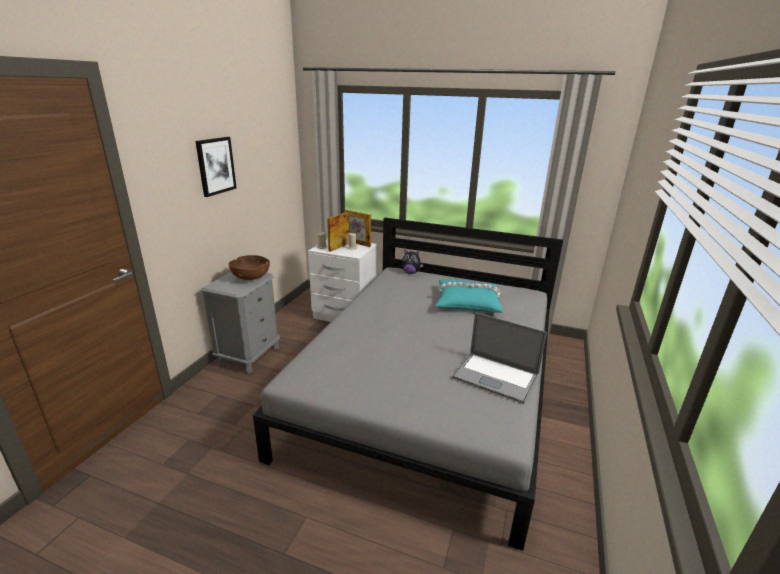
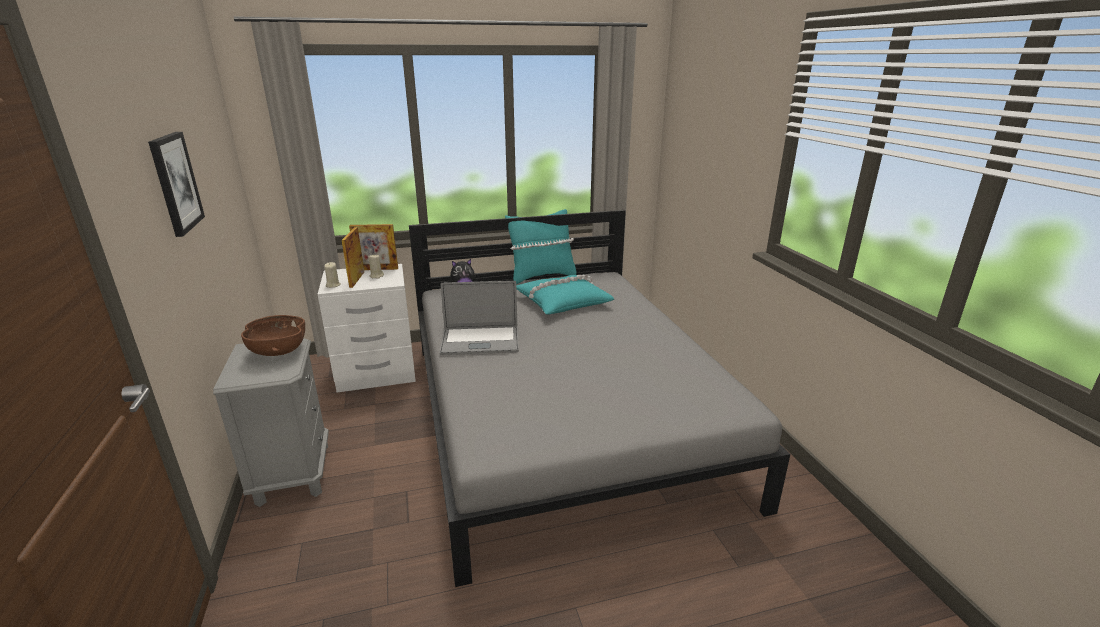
camera: 35 degrees left, 0 degrees up
laptop [452,312,547,404] -> laptop moved to [440,281,519,355]
none -> turquoise pillow [505,209,576,284]

